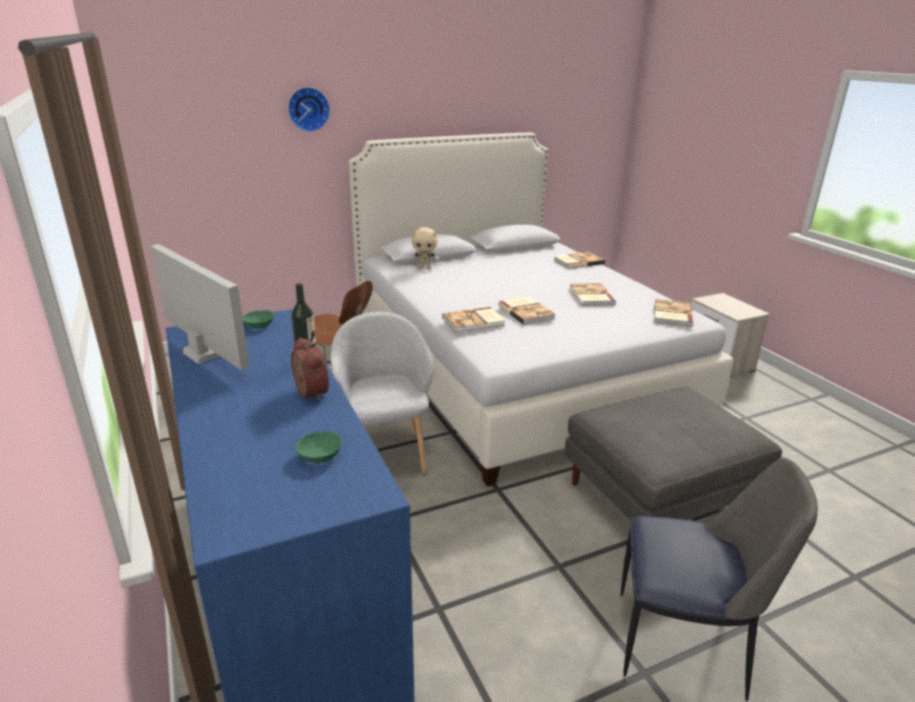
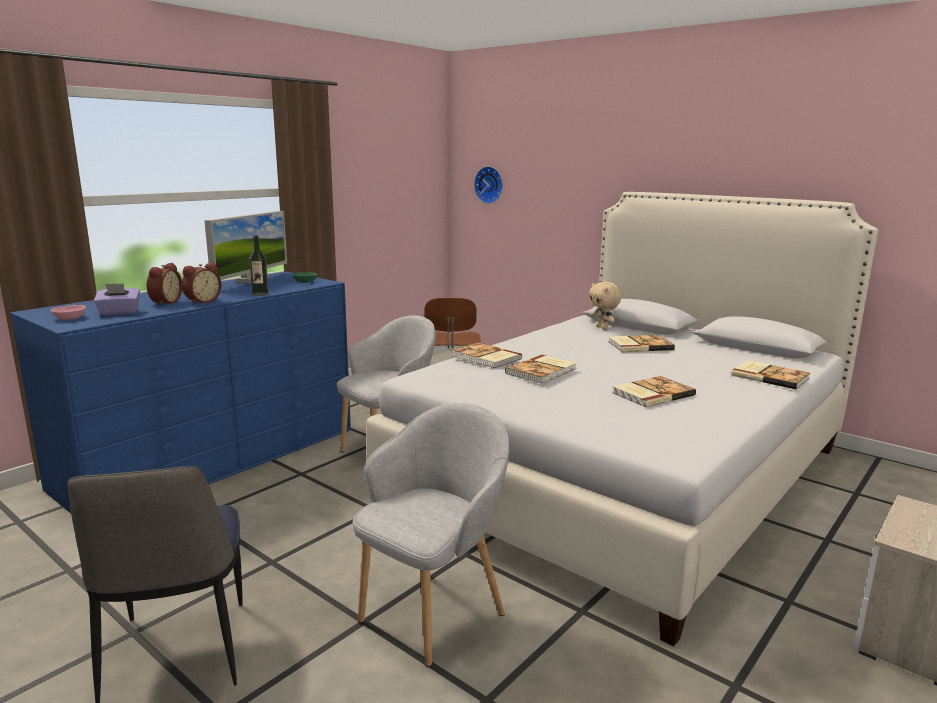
camera: 65 degrees right, 10 degrees down
wall clock [288,87,330,132] -> wall clock moved to [474,166,503,204]
green bowl [295,431,342,463] -> purple tissue box [94,283,140,315]
grey ottoman [565,387,782,520] -> grey armchair [353,403,509,667]
book [654,299,694,327] -> book moved to [609,335,675,352]
none -> pink bowl [51,305,86,320]
none -> alarm clock [147,263,182,306]

